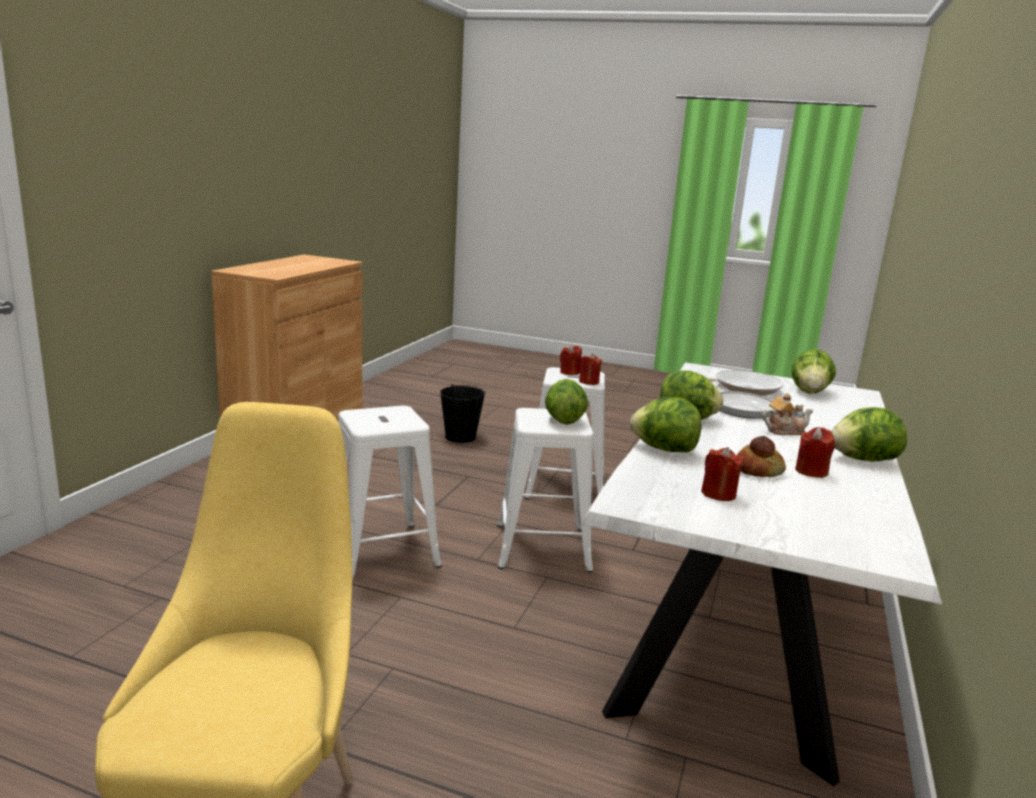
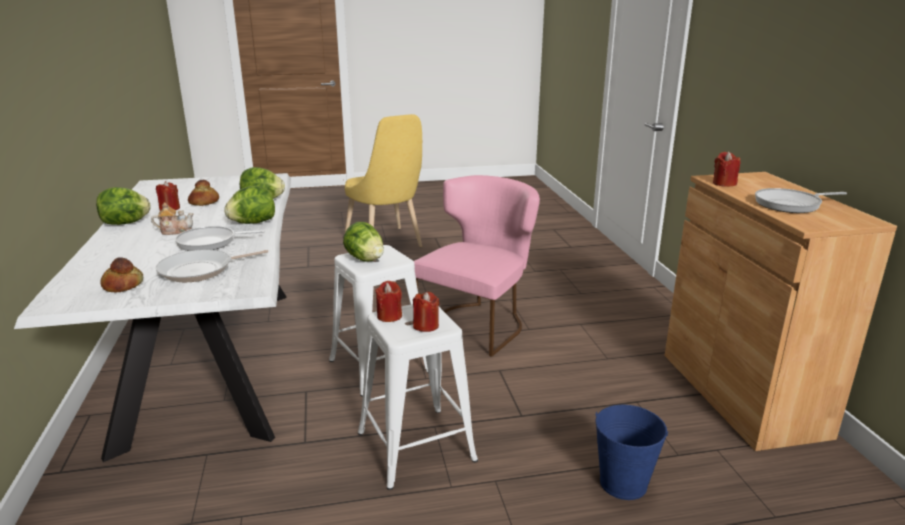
camera: 150 degrees right, 5 degrees up
white stool [338,406,442,581] -> pink chair [414,175,540,357]
black bucket [440,384,485,443] -> blue bucket [595,405,668,500]
red candle [701,447,744,501] -> red candle moved to [713,152,740,187]
teapot [762,393,814,435] -> teapot turned 150 degrees counterclockwise [151,202,194,235]
lettuce [792,349,836,394] -> bread [100,257,143,292]
none -> frying pan [755,188,847,213]

